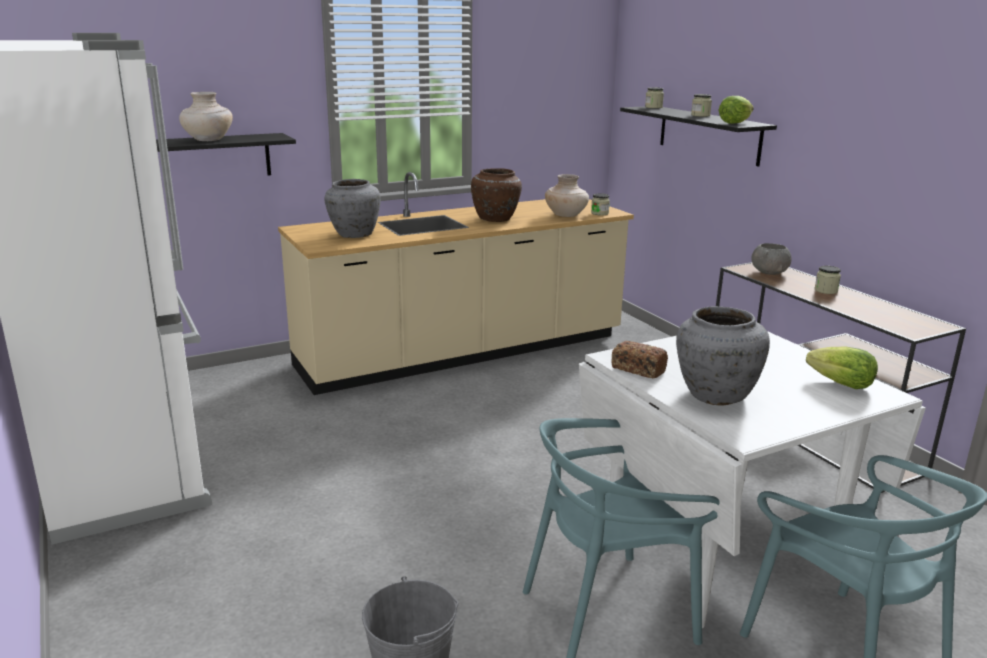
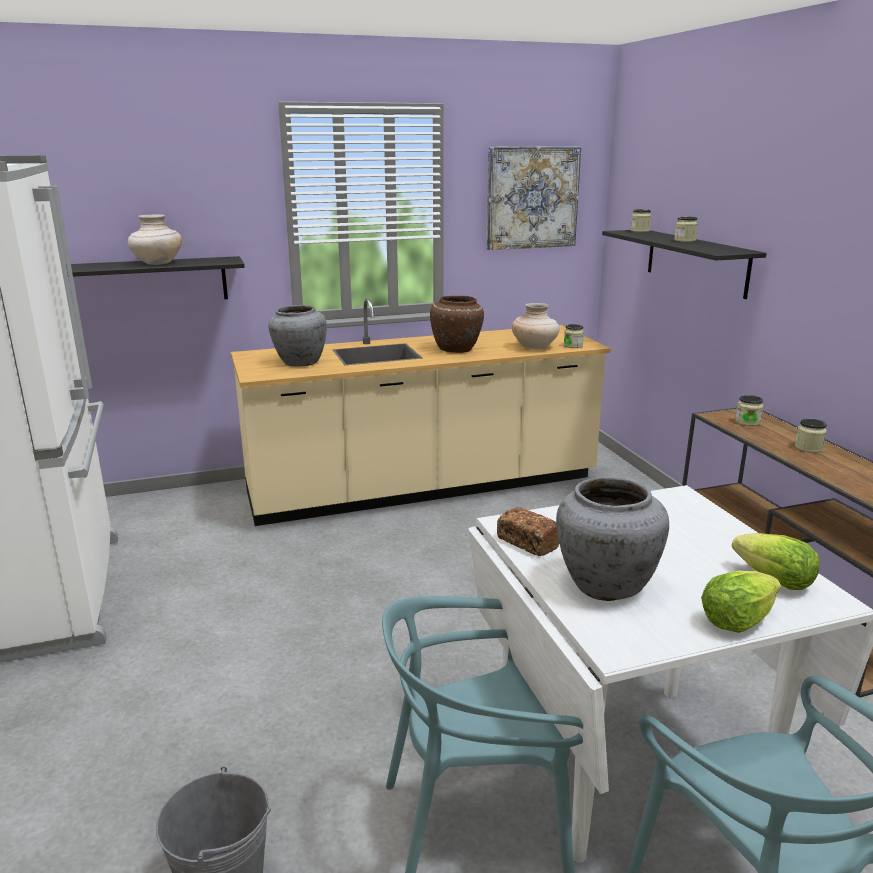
camera: 10 degrees right, 0 degrees up
lettuce [718,96,754,124] -> lettuce moved to [701,571,781,633]
grey bowl [751,243,792,275] -> jar [735,395,763,426]
none -> picture [486,146,581,250]

